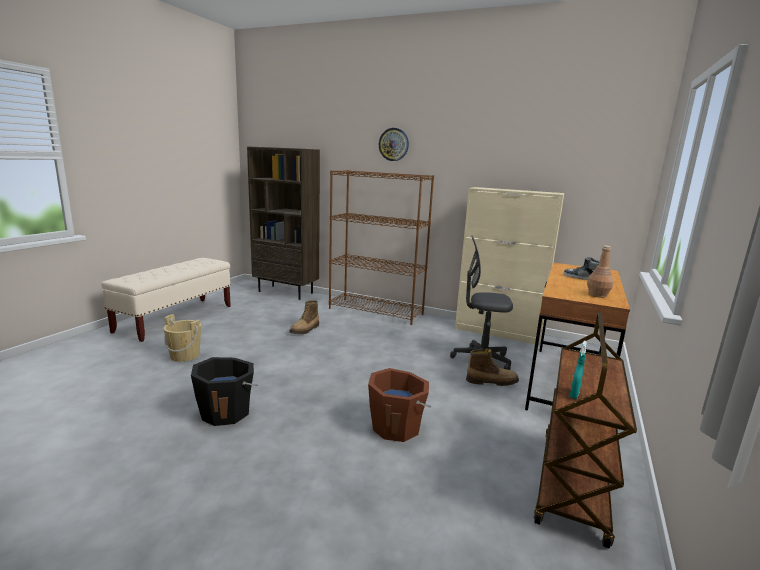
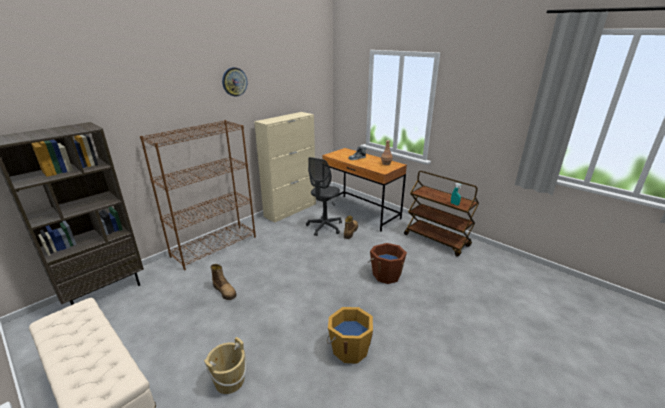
camera: 70 degrees left, 10 degrees up
black bucket [191,357,258,426] -> orange bucket [327,307,373,364]
wall clock [379,128,409,161] -> wall clock moved to [222,67,247,97]

